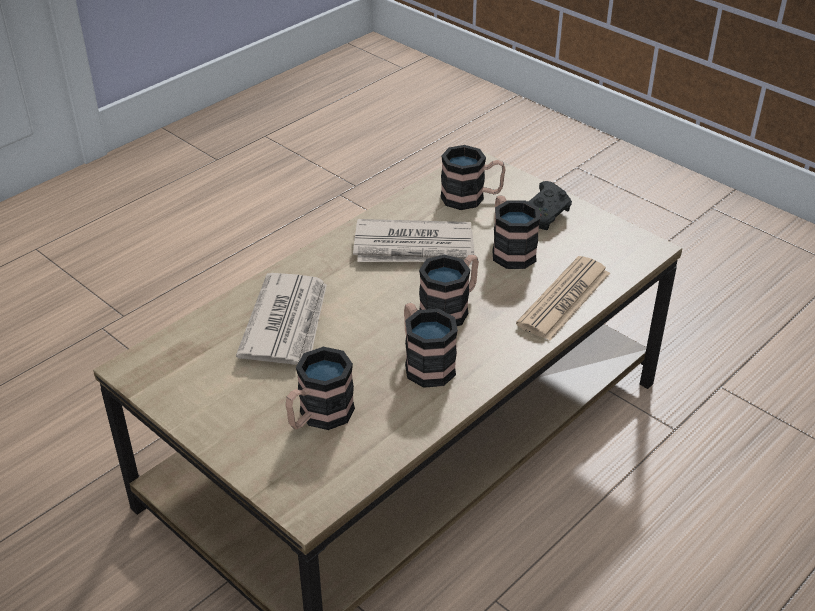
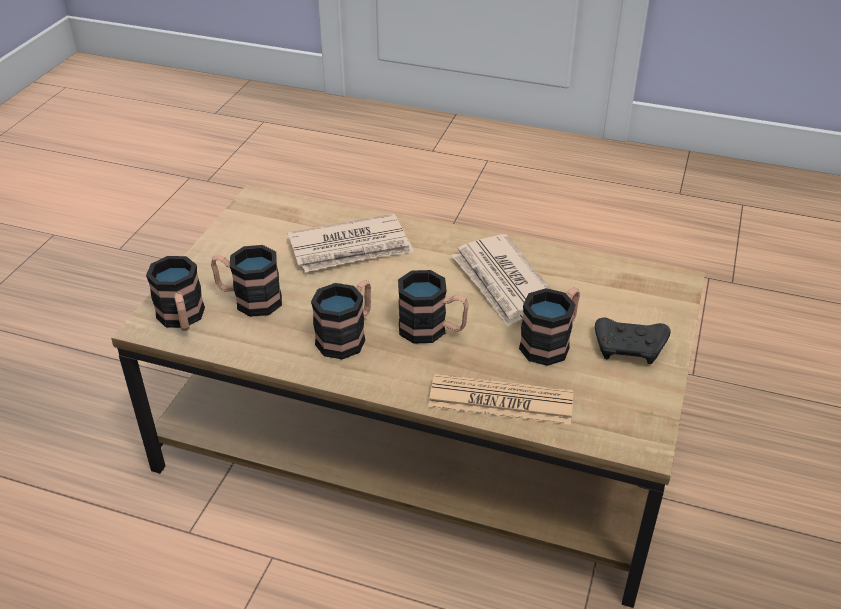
camera: 65 degrees right, 0 degrees up
mug [440,145,506,210] -> mug moved to [146,256,205,331]

